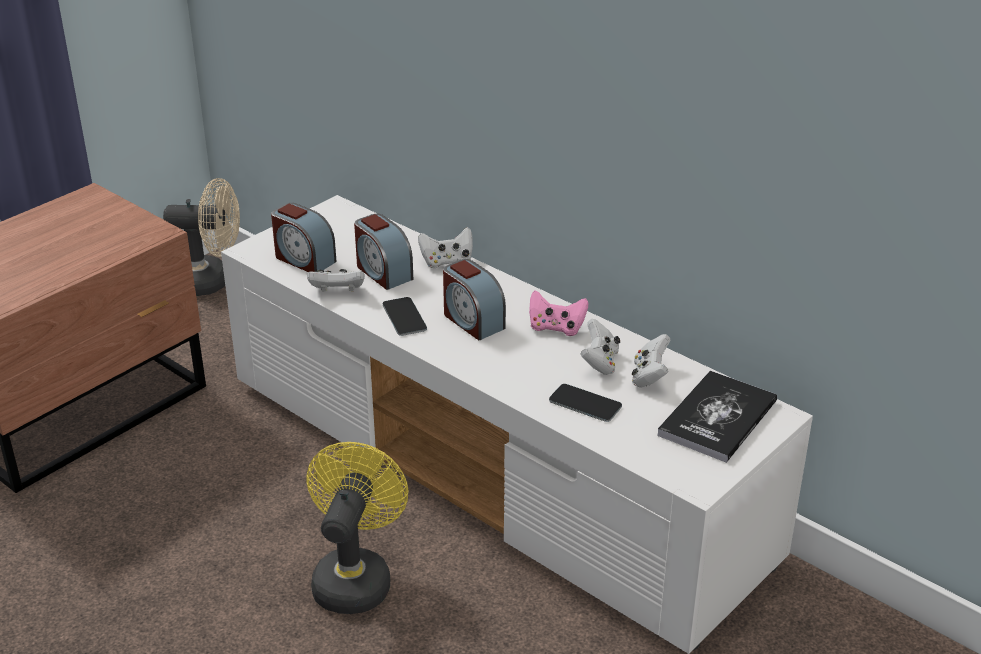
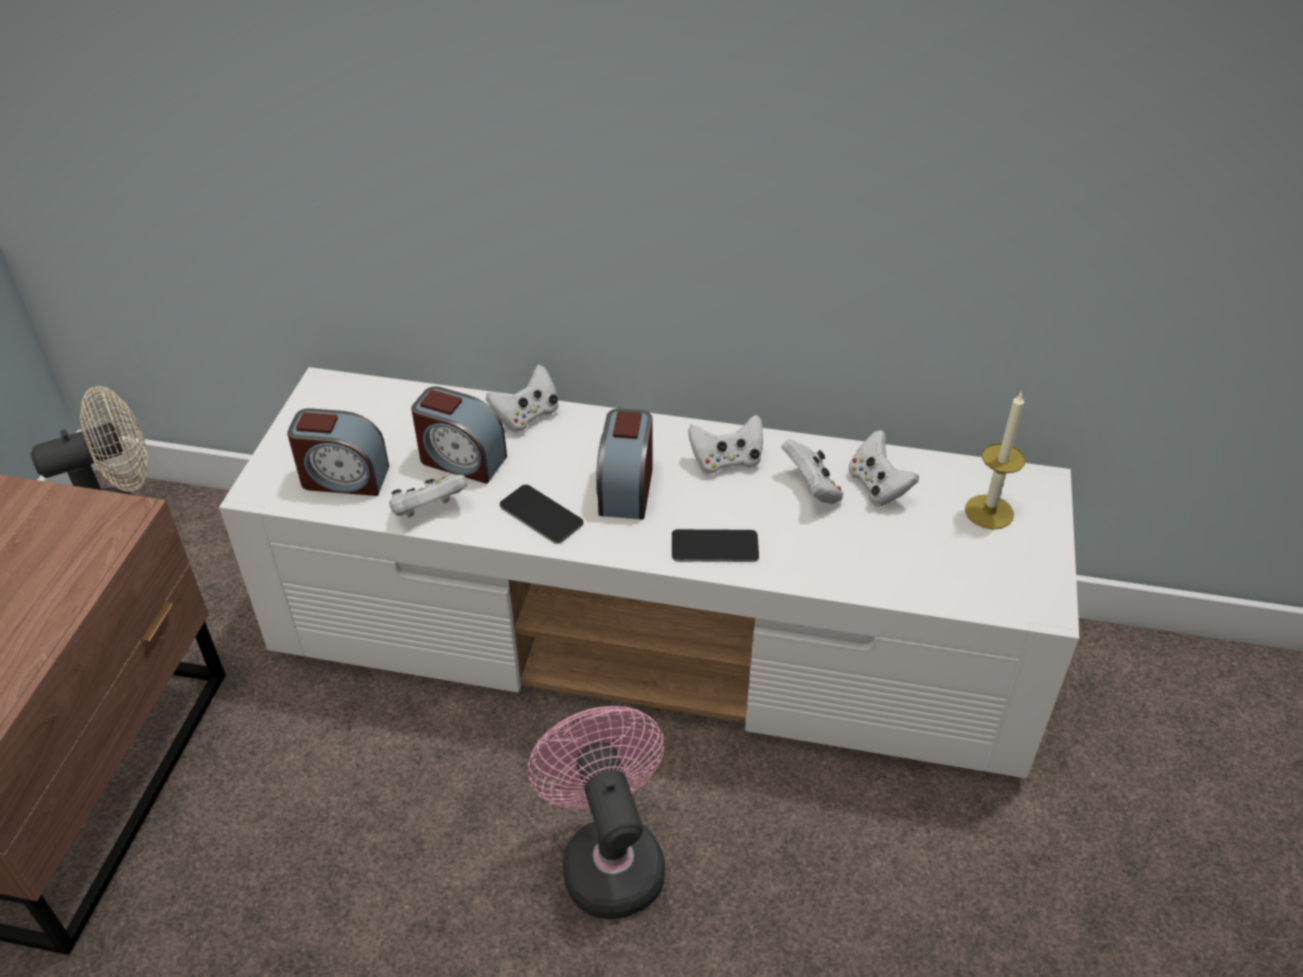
camera: 30 degrees left, 10 degrees up
yellow fan [306,442,408,614] -> pink fan [528,706,665,919]
alarm clock [443,259,506,341] -> alarm clock turned 75 degrees clockwise [596,409,653,520]
pink game controller [529,290,588,336] -> white game controller [688,415,763,474]
phone [549,384,622,422] -> phone moved to [672,529,759,562]
book [657,371,777,463] -> candle [965,391,1025,529]

